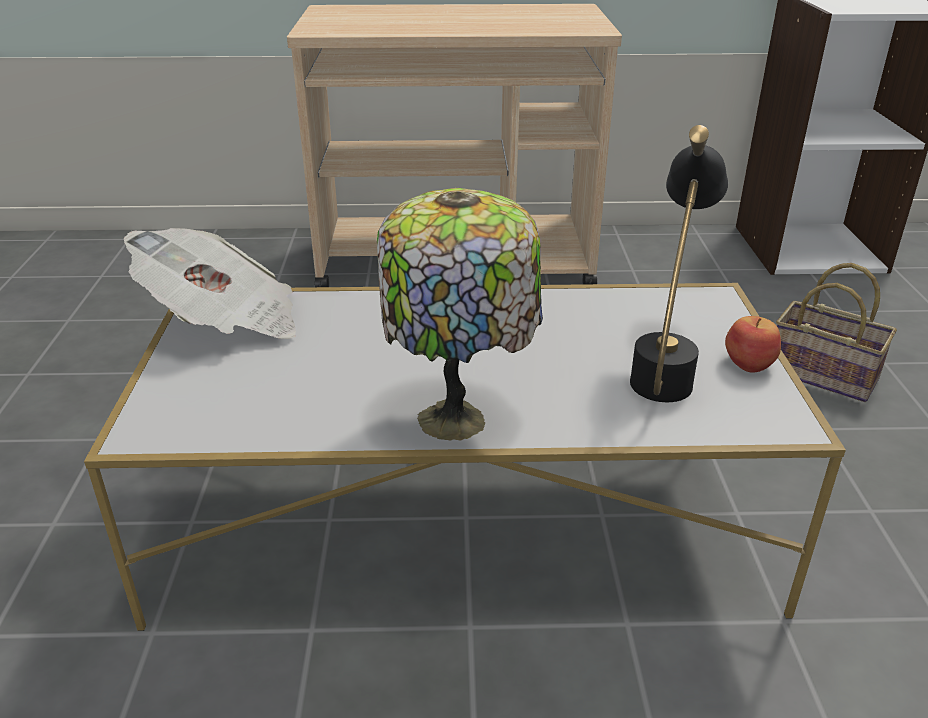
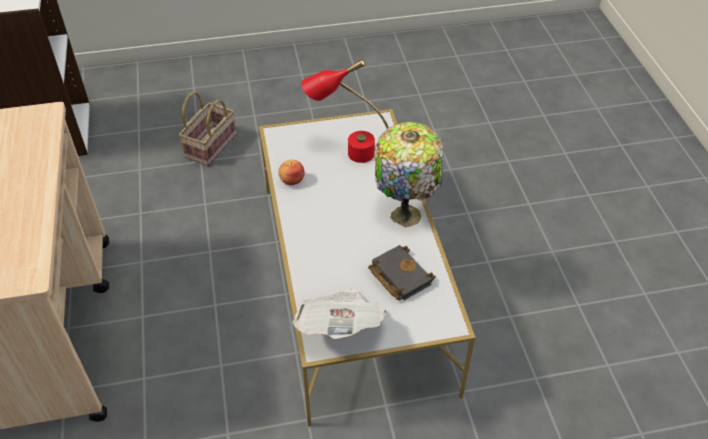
camera: 100 degrees left, 15 degrees up
black table lamp [630,125,728,402] -> red table lamp [301,59,389,163]
apple [725,316,781,373] -> apple moved to [278,160,305,185]
none -> black book [368,245,436,300]

